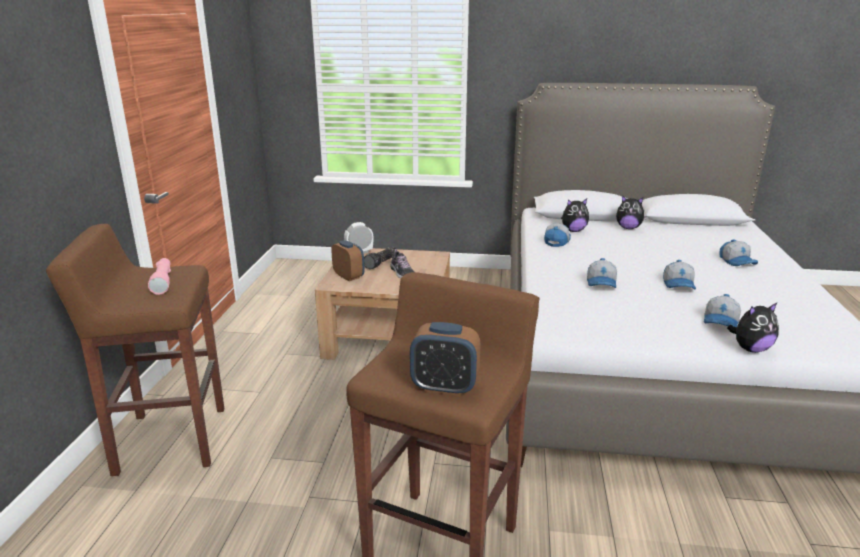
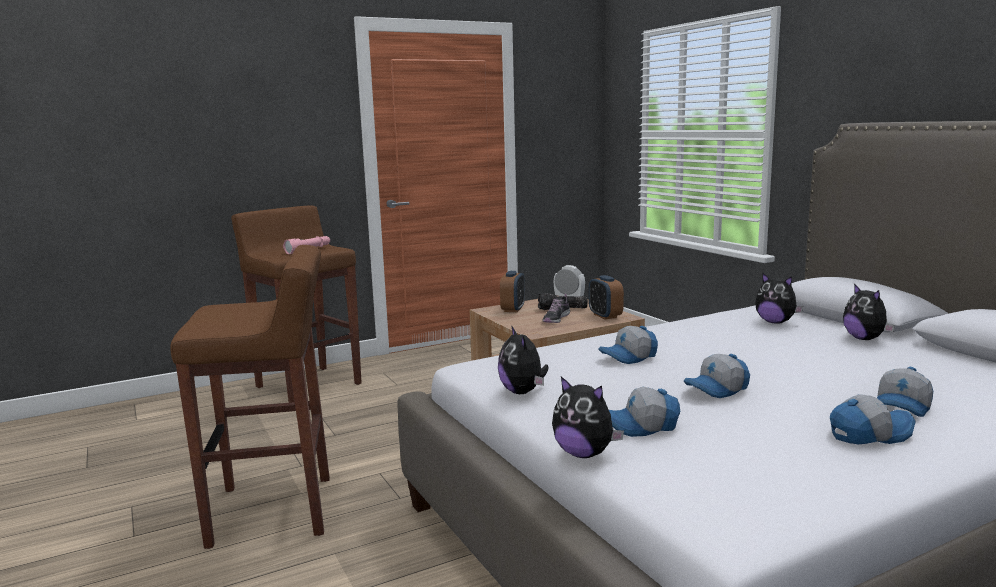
camera: 55 degrees right, 10 degrees down
alarm clock [410,322,480,396] -> alarm clock moved to [589,275,624,319]
cap [544,223,571,247] -> cap moved to [830,394,916,444]
none -> plush toy [498,326,548,394]

